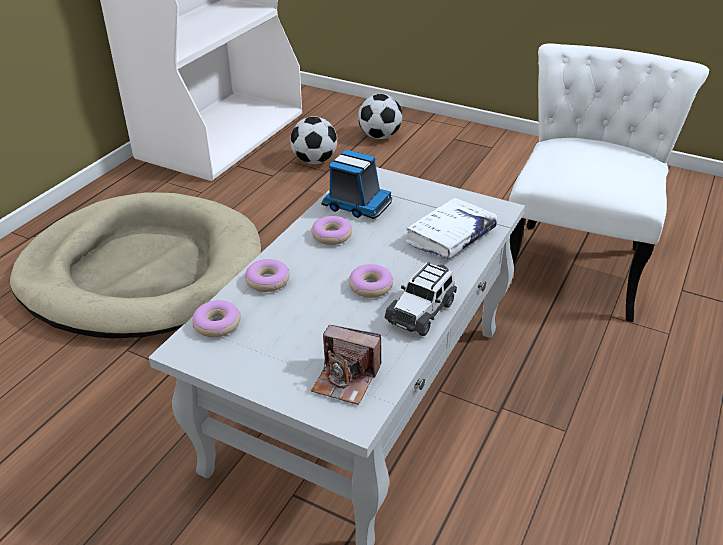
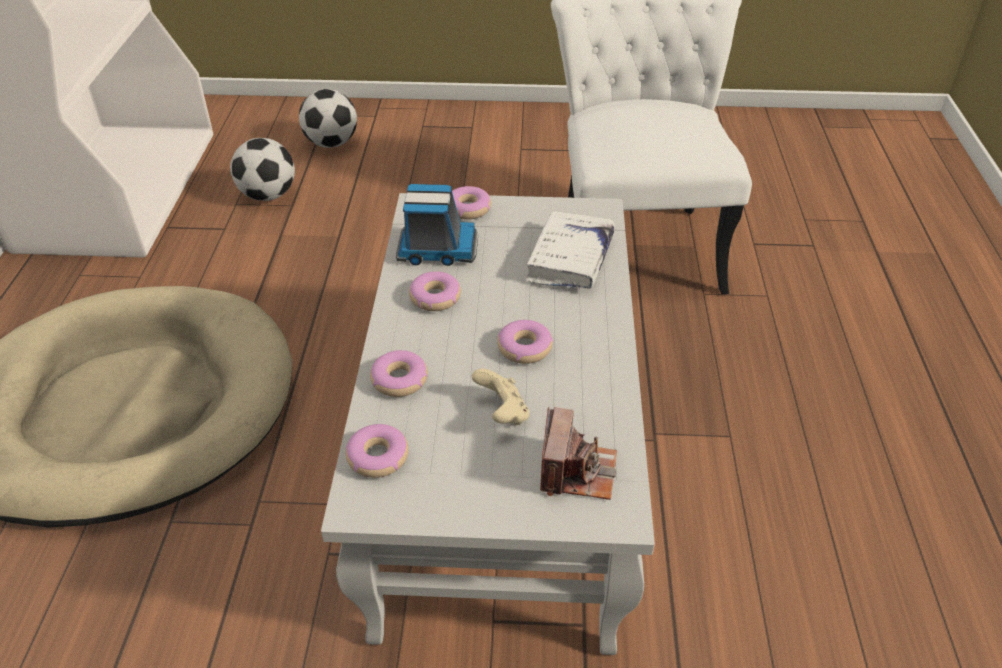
camera: 25 degrees left, 5 degrees up
camera [311,325,381,405] -> camera turned 75 degrees counterclockwise [540,407,617,500]
toy car [384,262,457,336] -> none
none -> donut [452,186,491,220]
none -> beige game controller [472,368,529,425]

